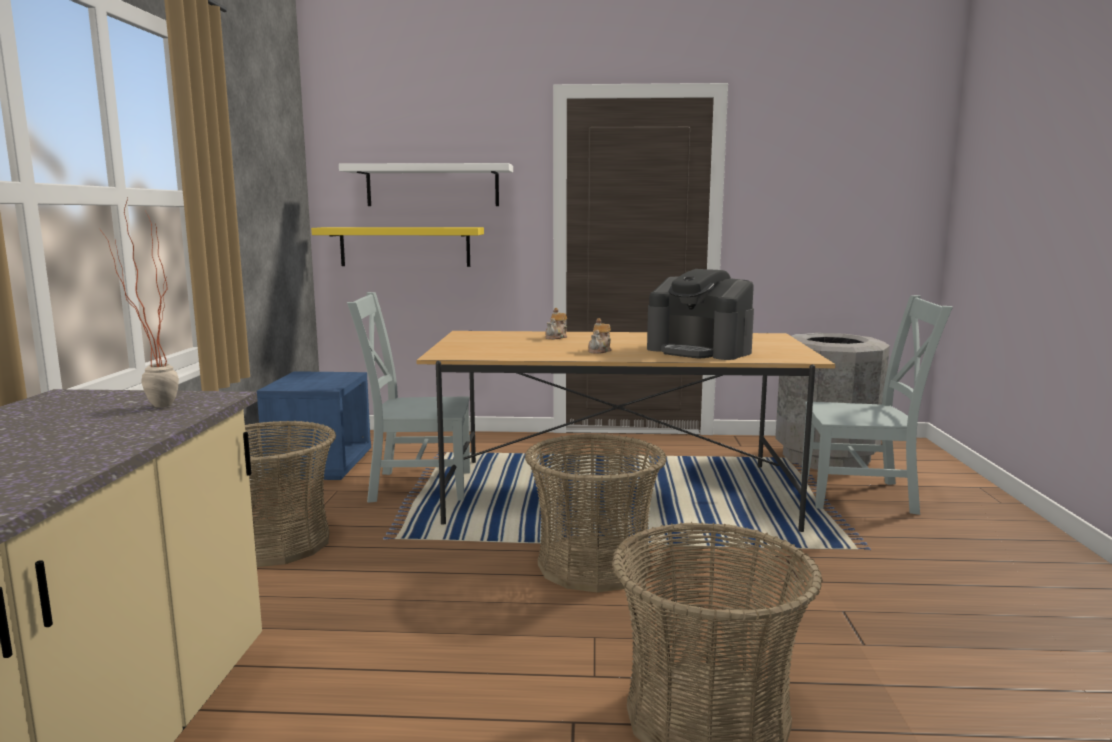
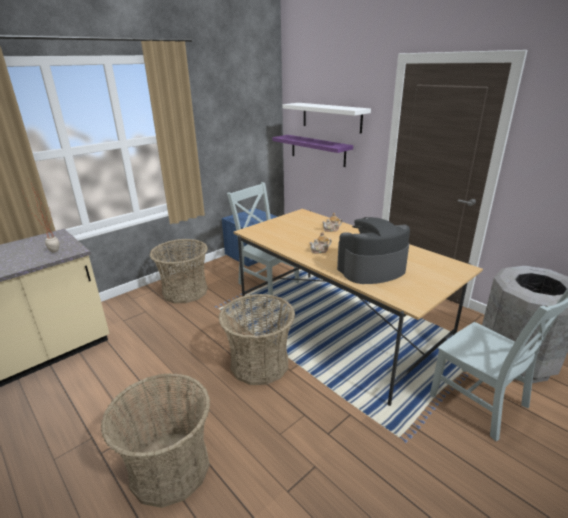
camera: 45 degrees right, 15 degrees up
yellow shelf [311,227,484,267] -> purple shelf [272,135,353,167]
coffee machine [647,269,754,360] -> coffee machine turned 75 degrees clockwise [337,217,410,284]

